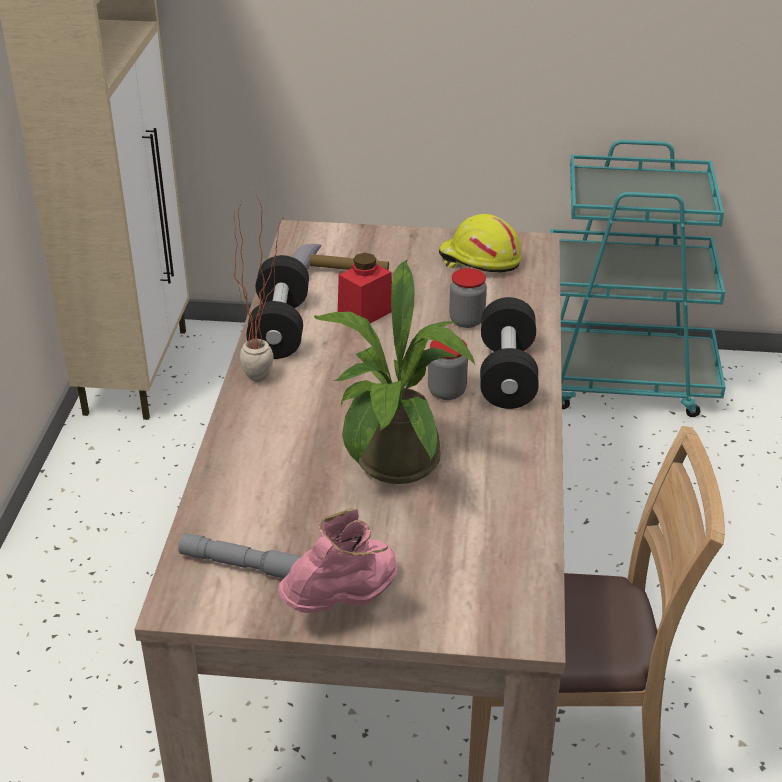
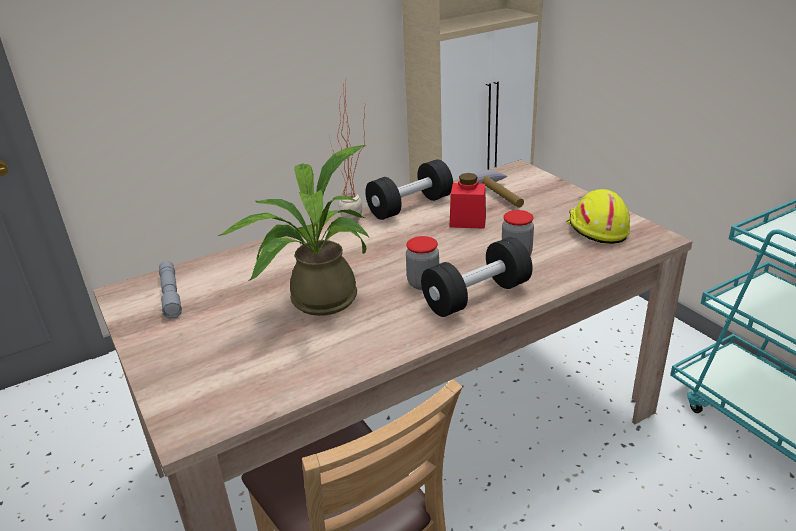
camera: 55 degrees right, 5 degrees down
pink boot [278,509,398,613] -> none

